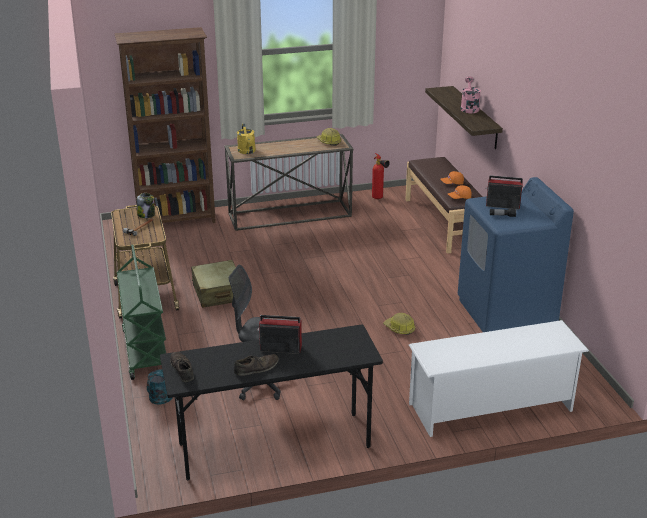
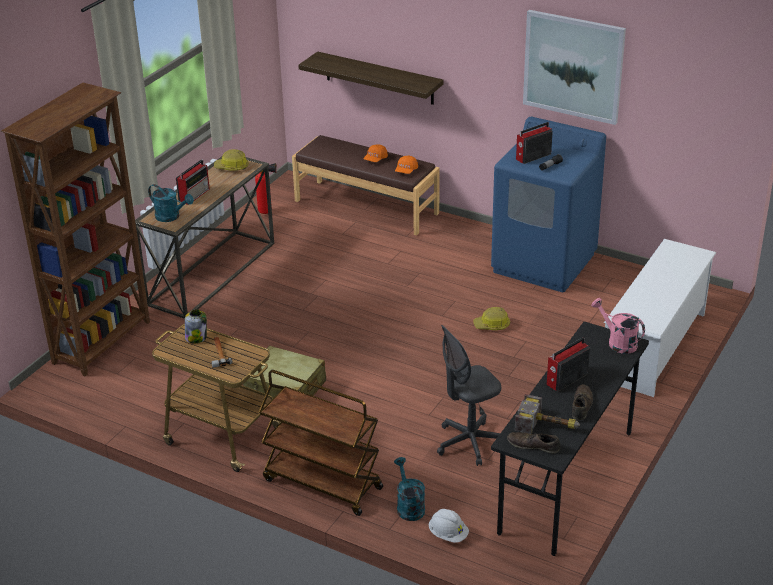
camera: 45 degrees left, 5 degrees up
green cart [117,245,166,380] -> brown cart [259,370,383,516]
yellow watering can [237,124,256,154] -> turquoise watering can [148,184,194,222]
pink watering can [461,77,481,113] -> pink watering can moved to [592,298,645,354]
none -> radio [176,160,210,205]
none -> white hard hat [429,509,469,543]
none -> hammer [515,394,580,434]
none -> picture [523,10,626,125]

